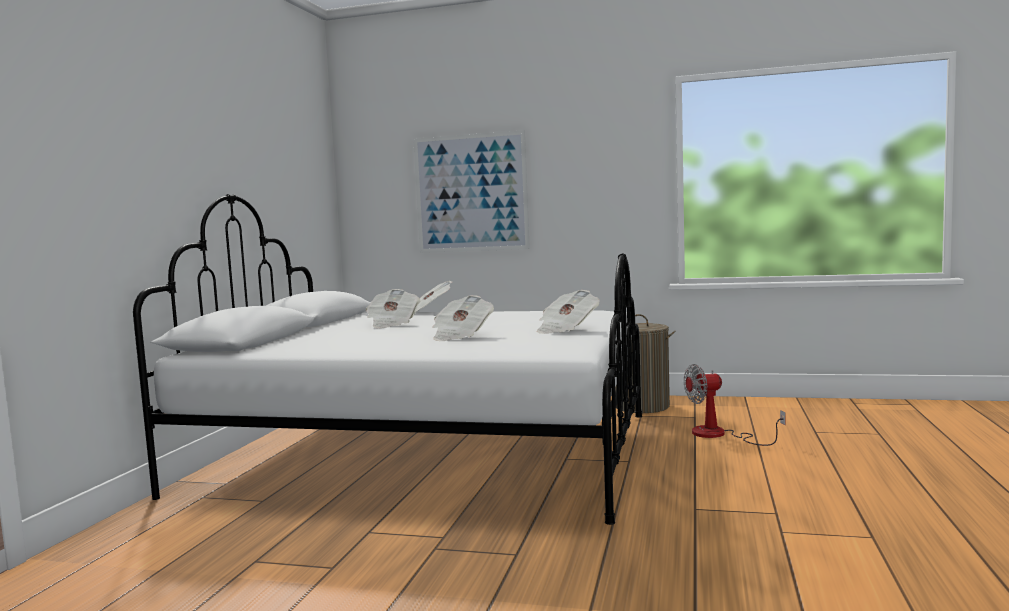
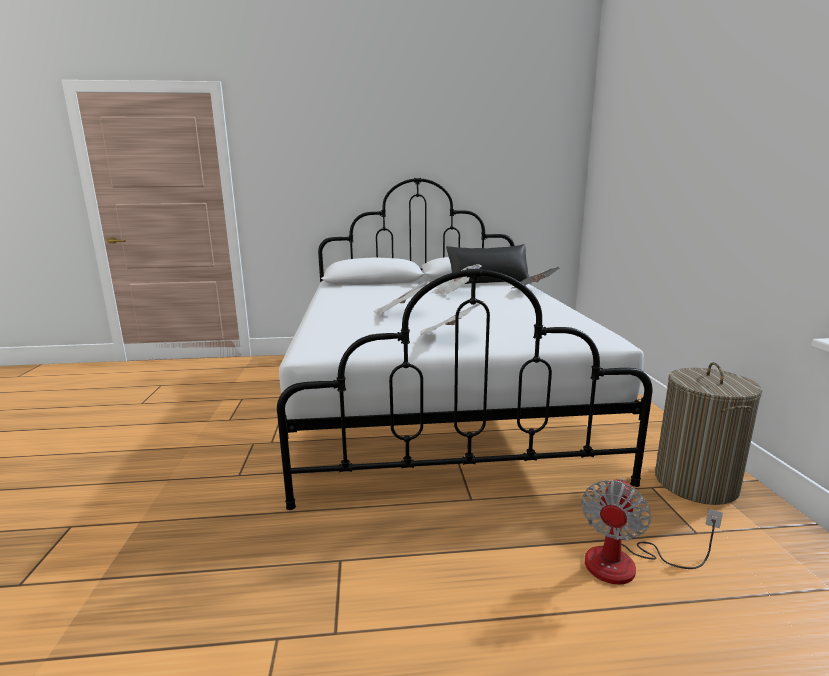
camera: 70 degrees right, 10 degrees up
picture [413,130,530,253] -> none
fan [684,364,786,446] -> fan turned 120 degrees counterclockwise [581,478,723,585]
none -> black pillow [446,244,529,284]

